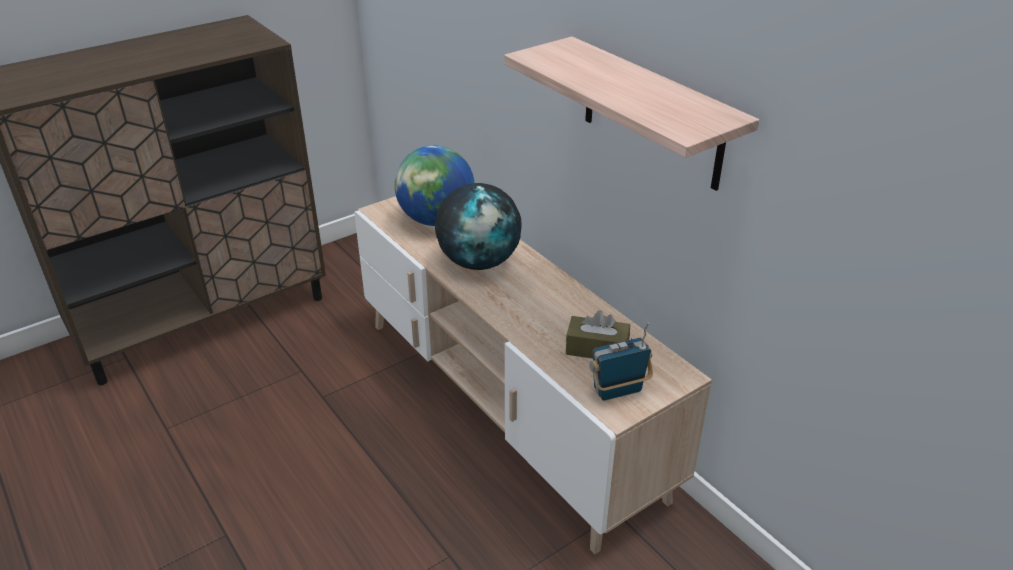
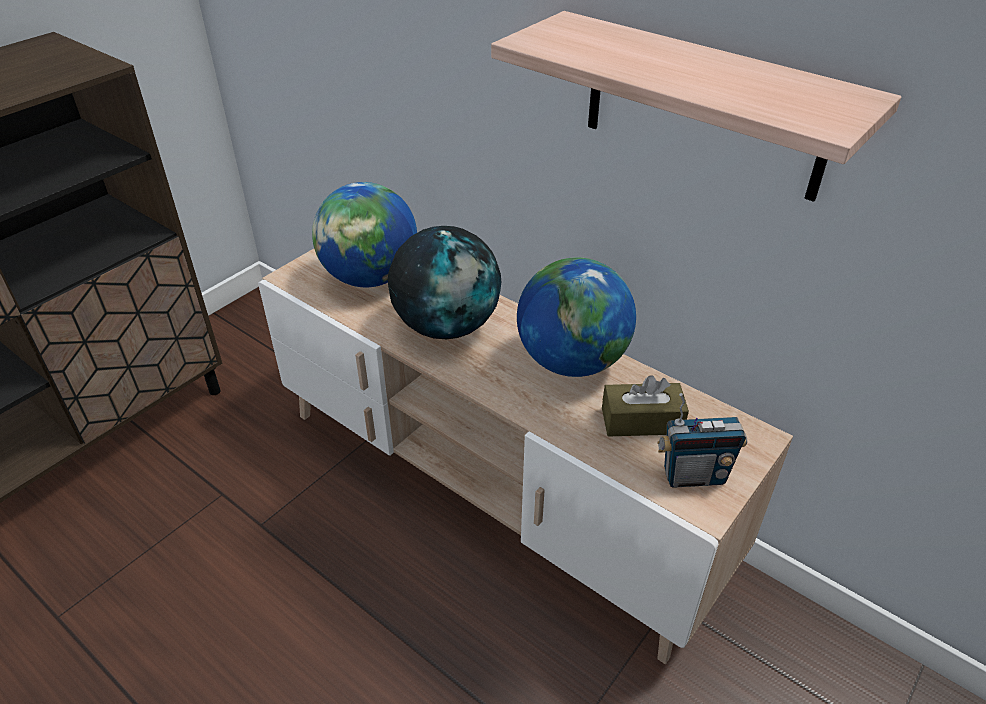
camera: 15 degrees left, 5 degrees up
radio [589,322,653,401] -> radio turned 150 degrees counterclockwise [657,393,747,488]
none -> globe [517,257,636,377]

